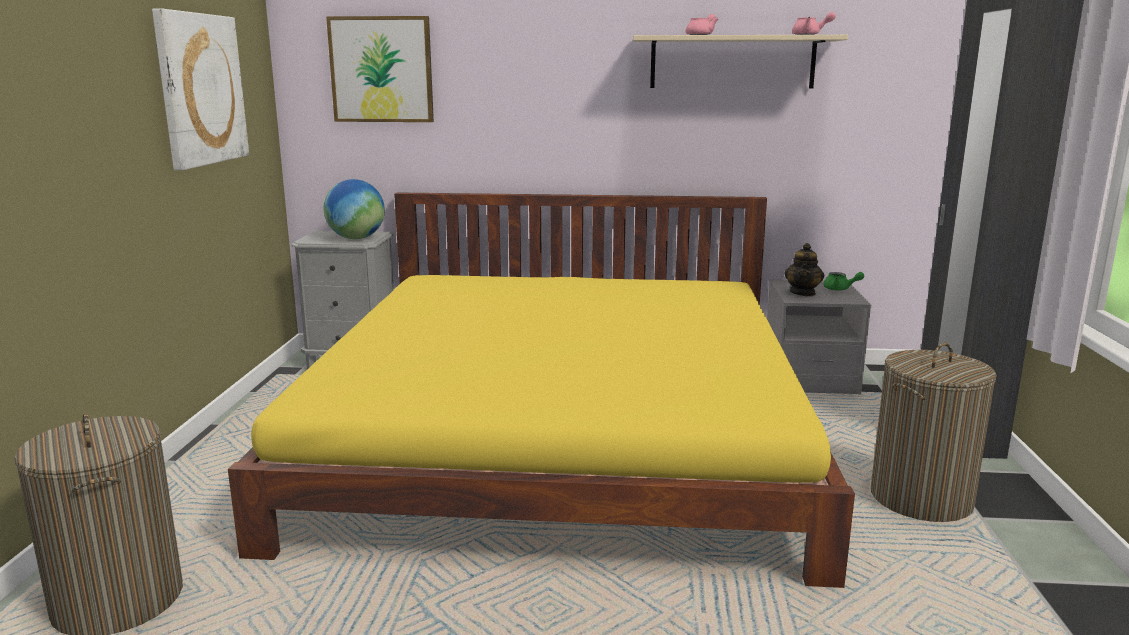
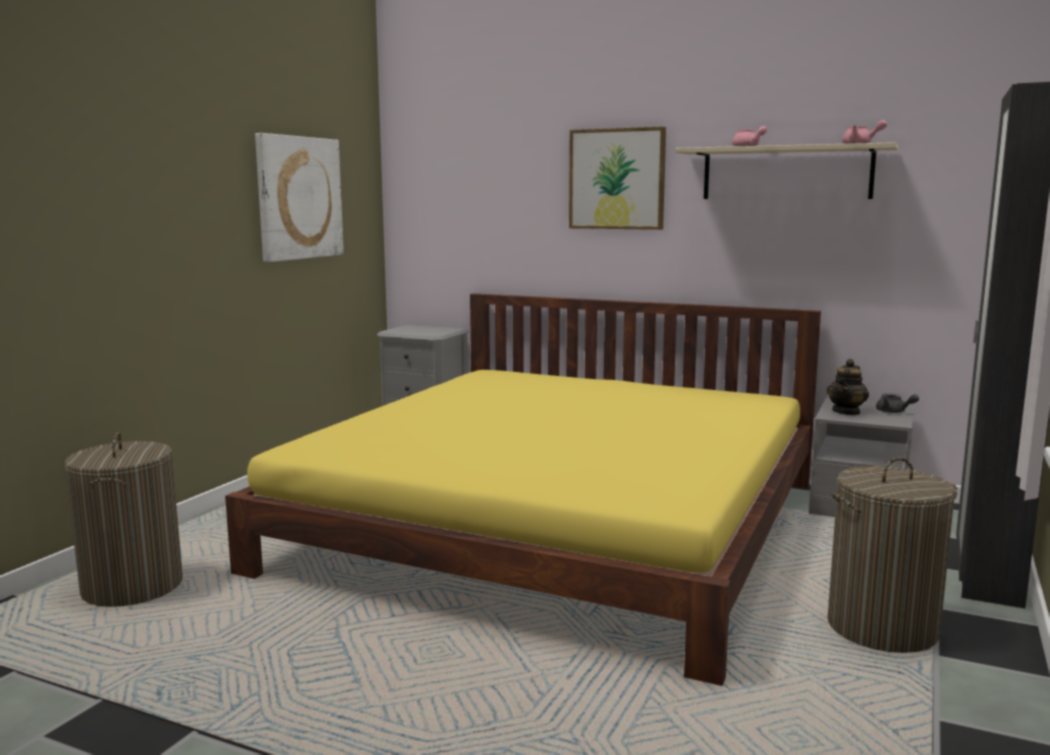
camera: 20 degrees right, 5 degrees down
globe [323,179,385,239] -> none
picture [326,16,434,122] -> picture moved to [569,127,666,230]
green teapot [823,272,864,291] -> grey teapot [876,393,919,413]

